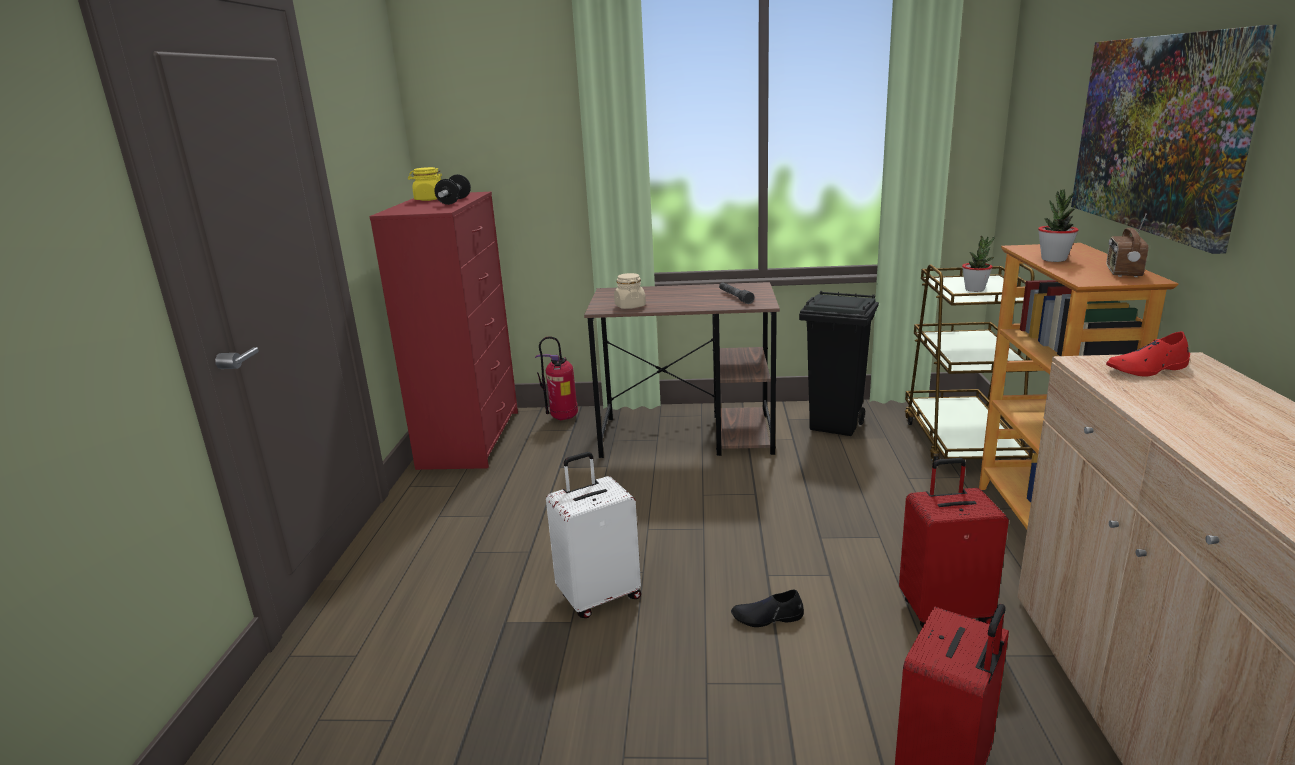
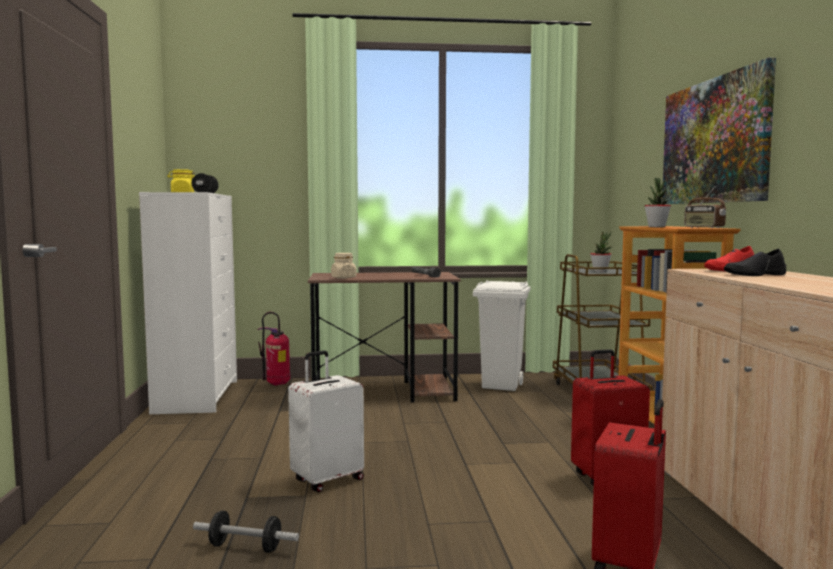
camera: 10 degrees left, 15 degrees down
red dresser [369,192,518,470] -> white dresser [139,192,237,414]
black shoe [731,590,804,627] -> black shoe moved to [724,249,786,276]
black trash can [799,291,879,436] -> white trash can [473,280,531,391]
radio [1106,214,1148,277] -> radio turned 45 degrees counterclockwise [684,186,726,228]
none -> dumbbell [193,511,299,553]

